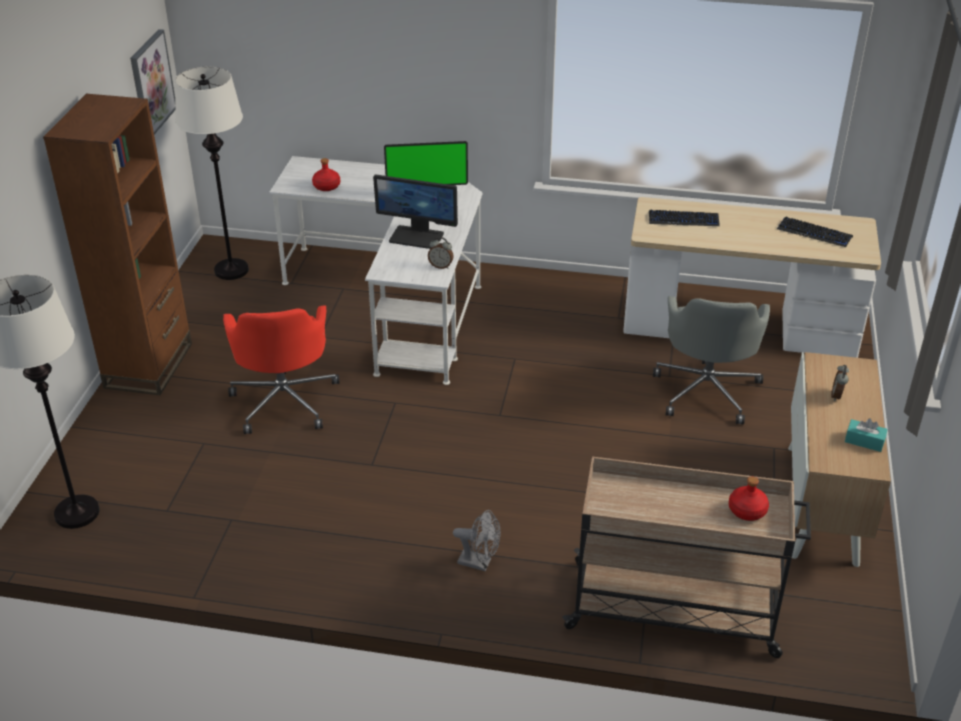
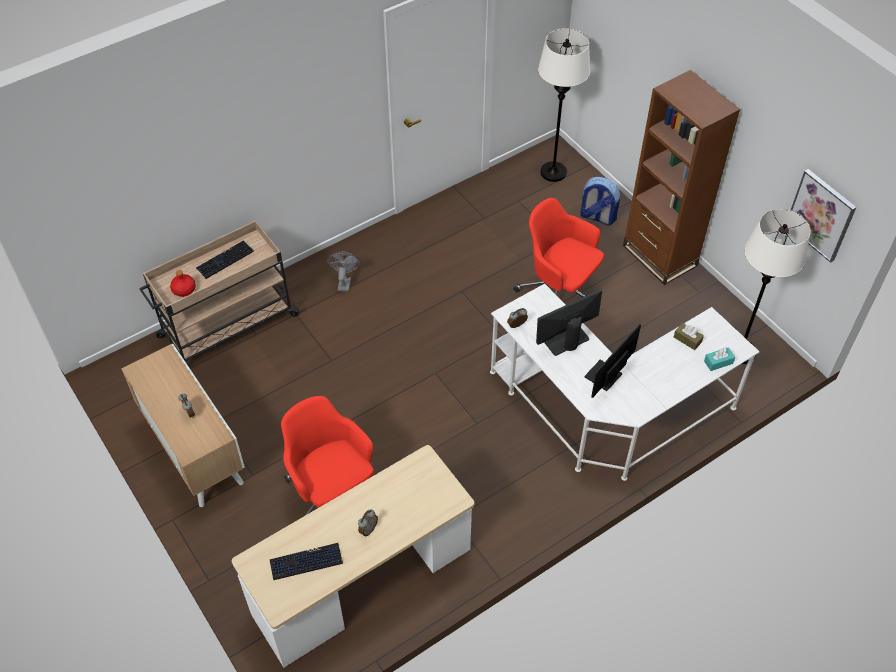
camera: 135 degrees right, 15 degrees up
red bottle [312,158,340,191] -> brown tissue box [674,323,704,350]
grey fan [453,510,500,571] -> grey fan turned 120 degrees clockwise [327,252,360,292]
keyboard [649,210,720,226] -> keyboard moved to [196,241,254,279]
grey office chair [653,296,770,425] -> red office chair [281,396,376,515]
turquoise tissue box [845,419,888,452] -> turquoise tissue box moved to [704,347,735,371]
none -> alarm clock [358,510,378,536]
none -> backpack [580,177,620,226]

